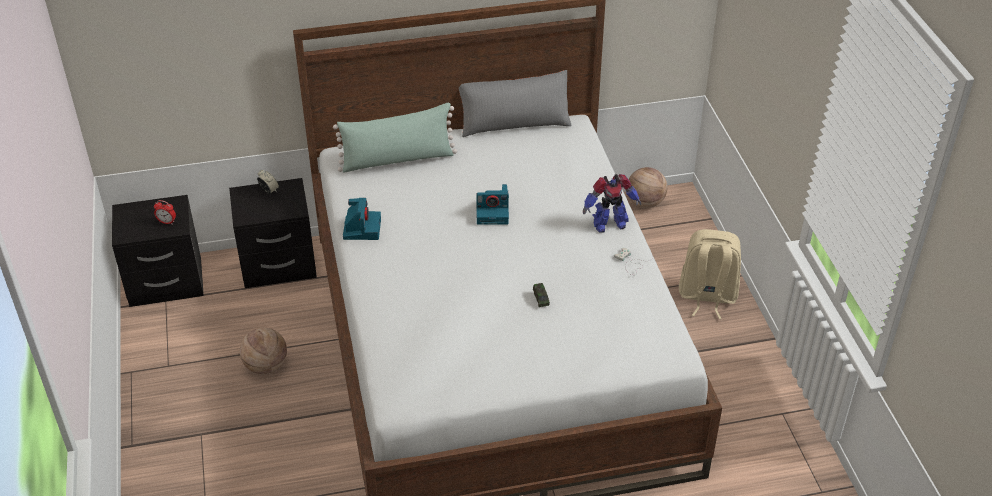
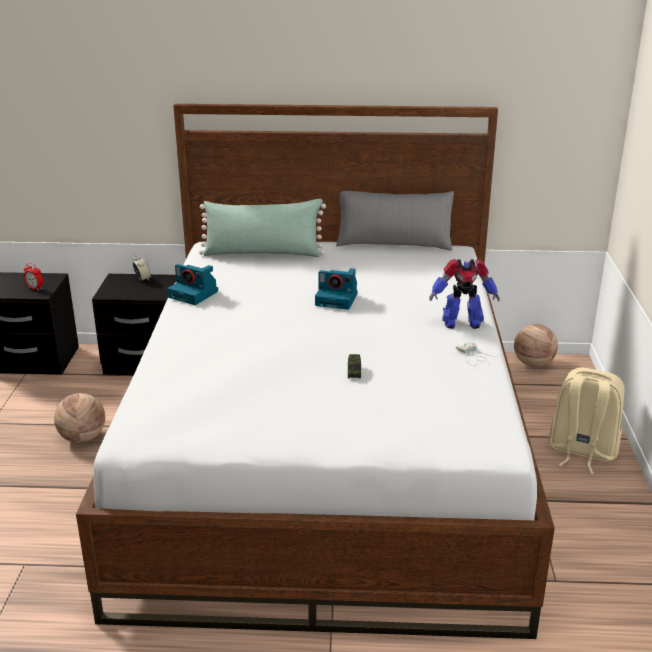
camera: 15 degrees right, 15 degrees down
camera [343,198,381,240] -> camera turned 105 degrees clockwise [168,264,218,305]

